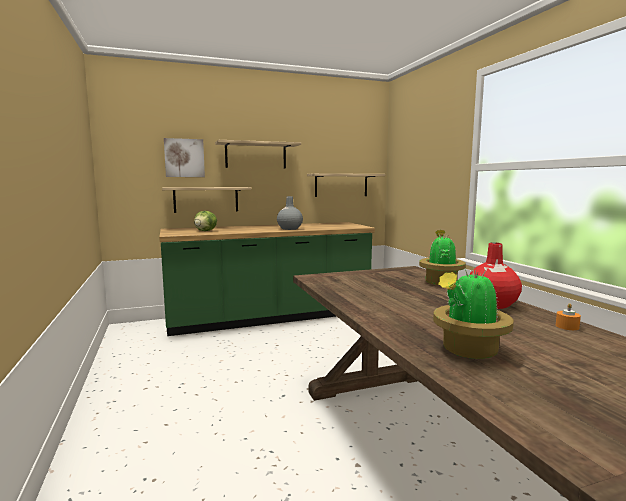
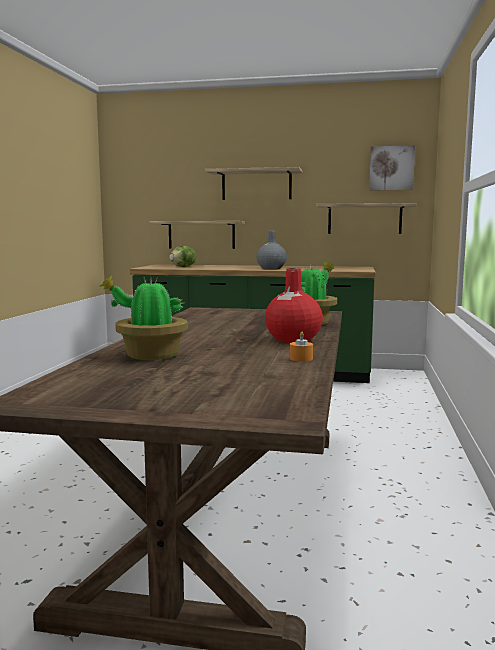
camera: 30 degrees right, 0 degrees up
picture [164,138,205,177] -> picture moved to [369,145,415,191]

